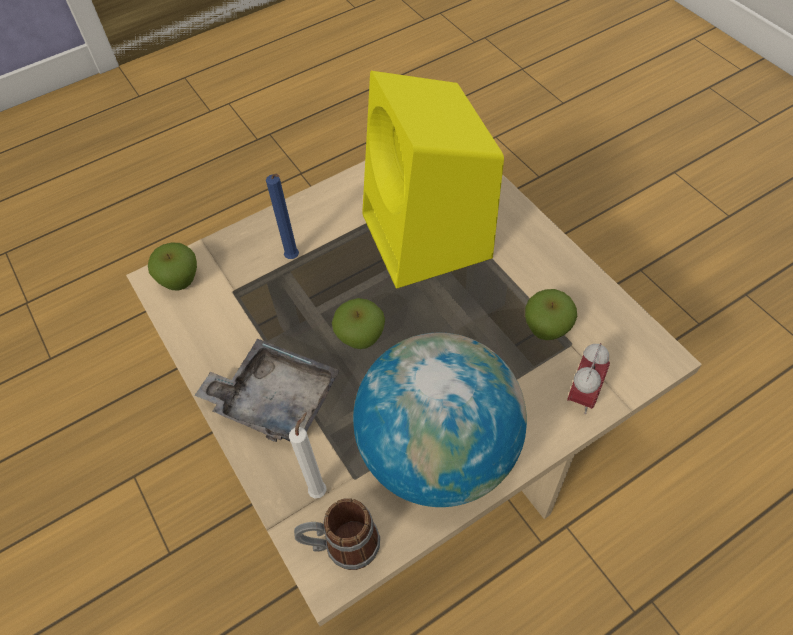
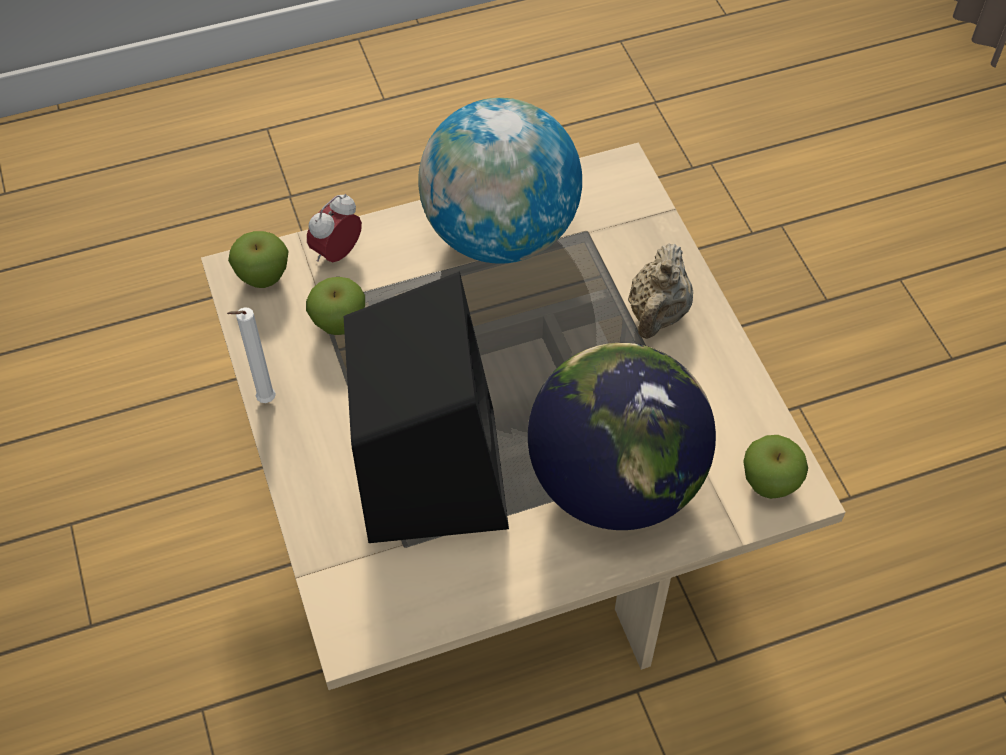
camera: 170 degrees left, 0 degrees up
grey tray [194,339,340,442] -> beige teapot [628,243,693,339]
blue candle [266,173,299,259] -> globe [528,343,716,530]
white candle [289,412,327,498] -> white candle moved to [227,307,276,403]
mug [294,498,380,570] -> none
apple [332,298,385,349] -> apple moved to [228,231,289,288]
yellow speaker [362,71,504,289] -> black speaker [344,271,509,543]

